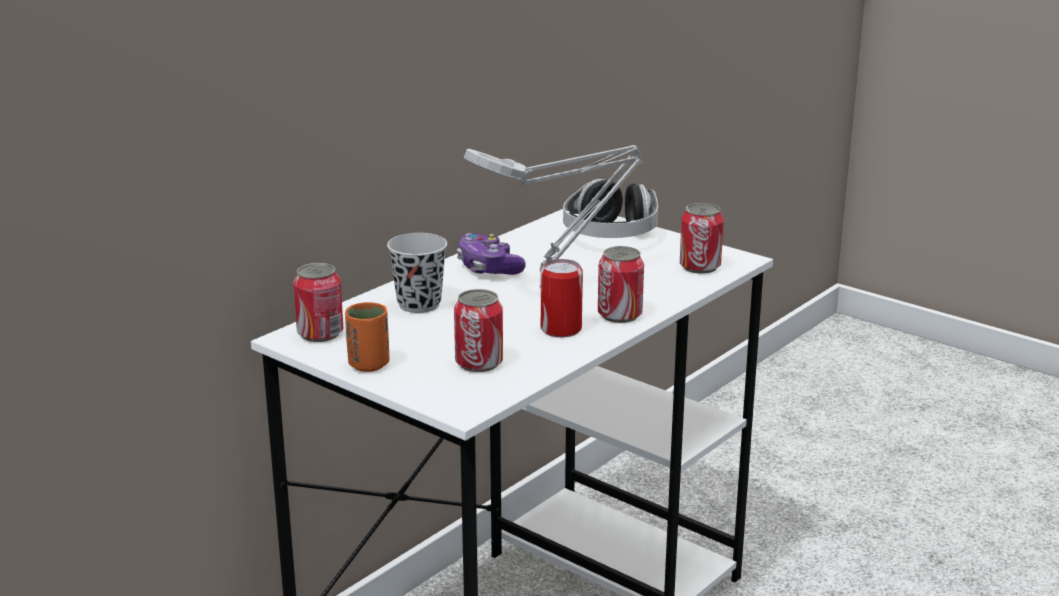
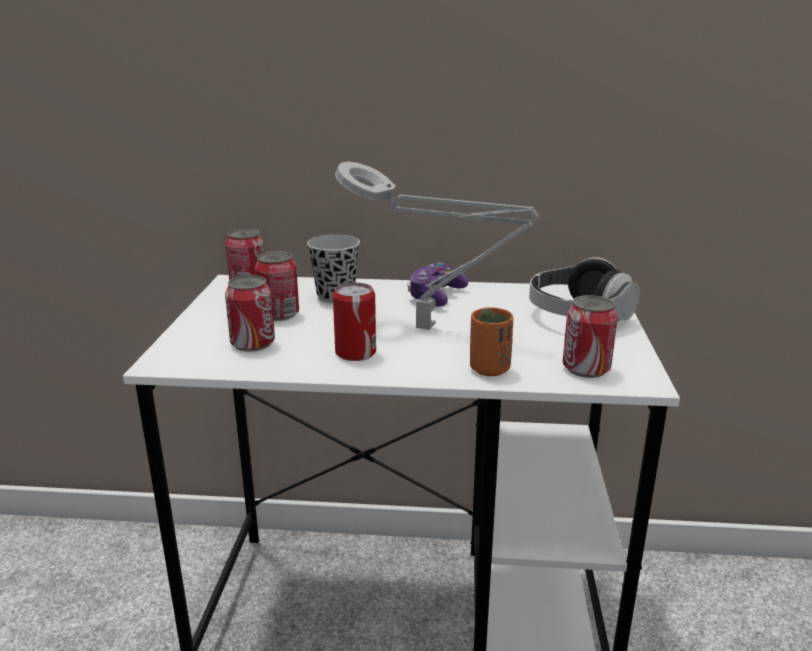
camera: 55 degrees right, 0 degrees up
orange cup [345,302,390,372] -> orange cup moved to [470,307,513,376]
can [598,246,644,323] -> can moved to [255,251,299,321]

